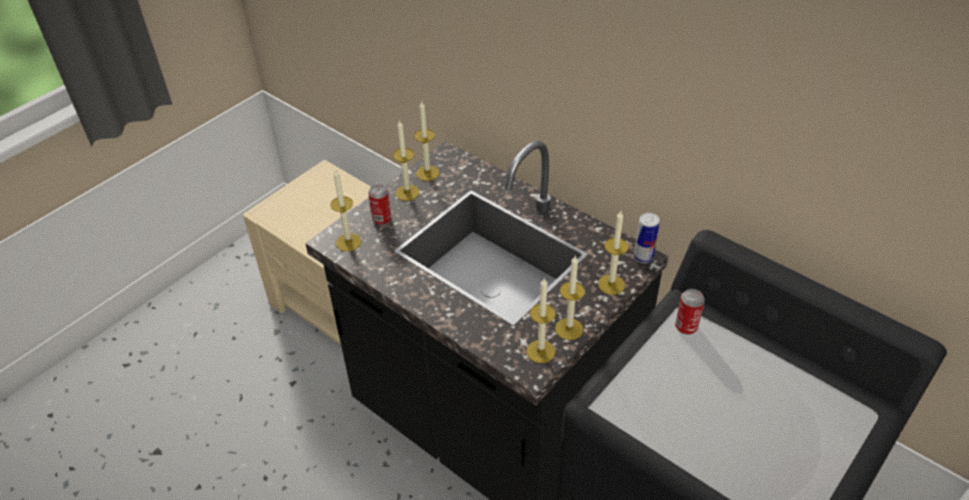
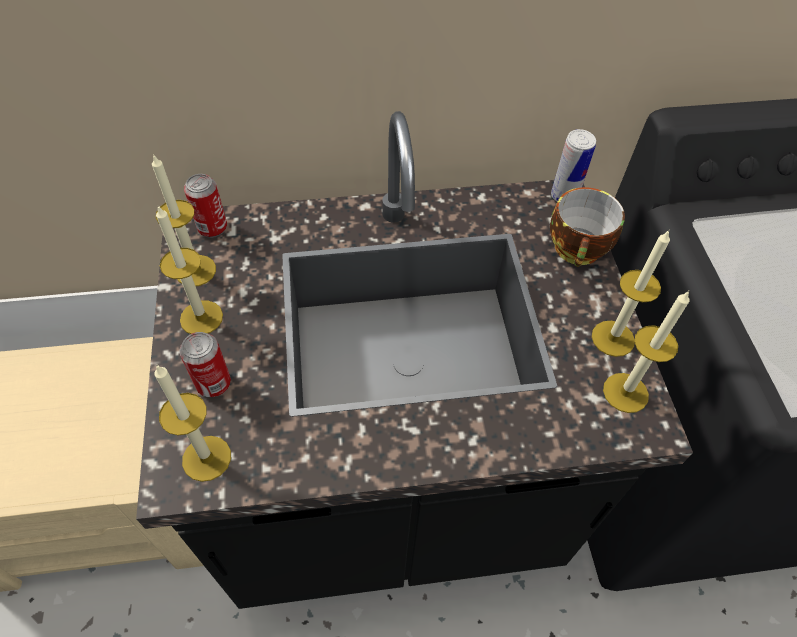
camera: 50 degrees left, 10 degrees up
candle [598,211,628,295] -> cup [550,187,625,267]
can [675,289,705,335] -> can moved to [184,174,227,238]

